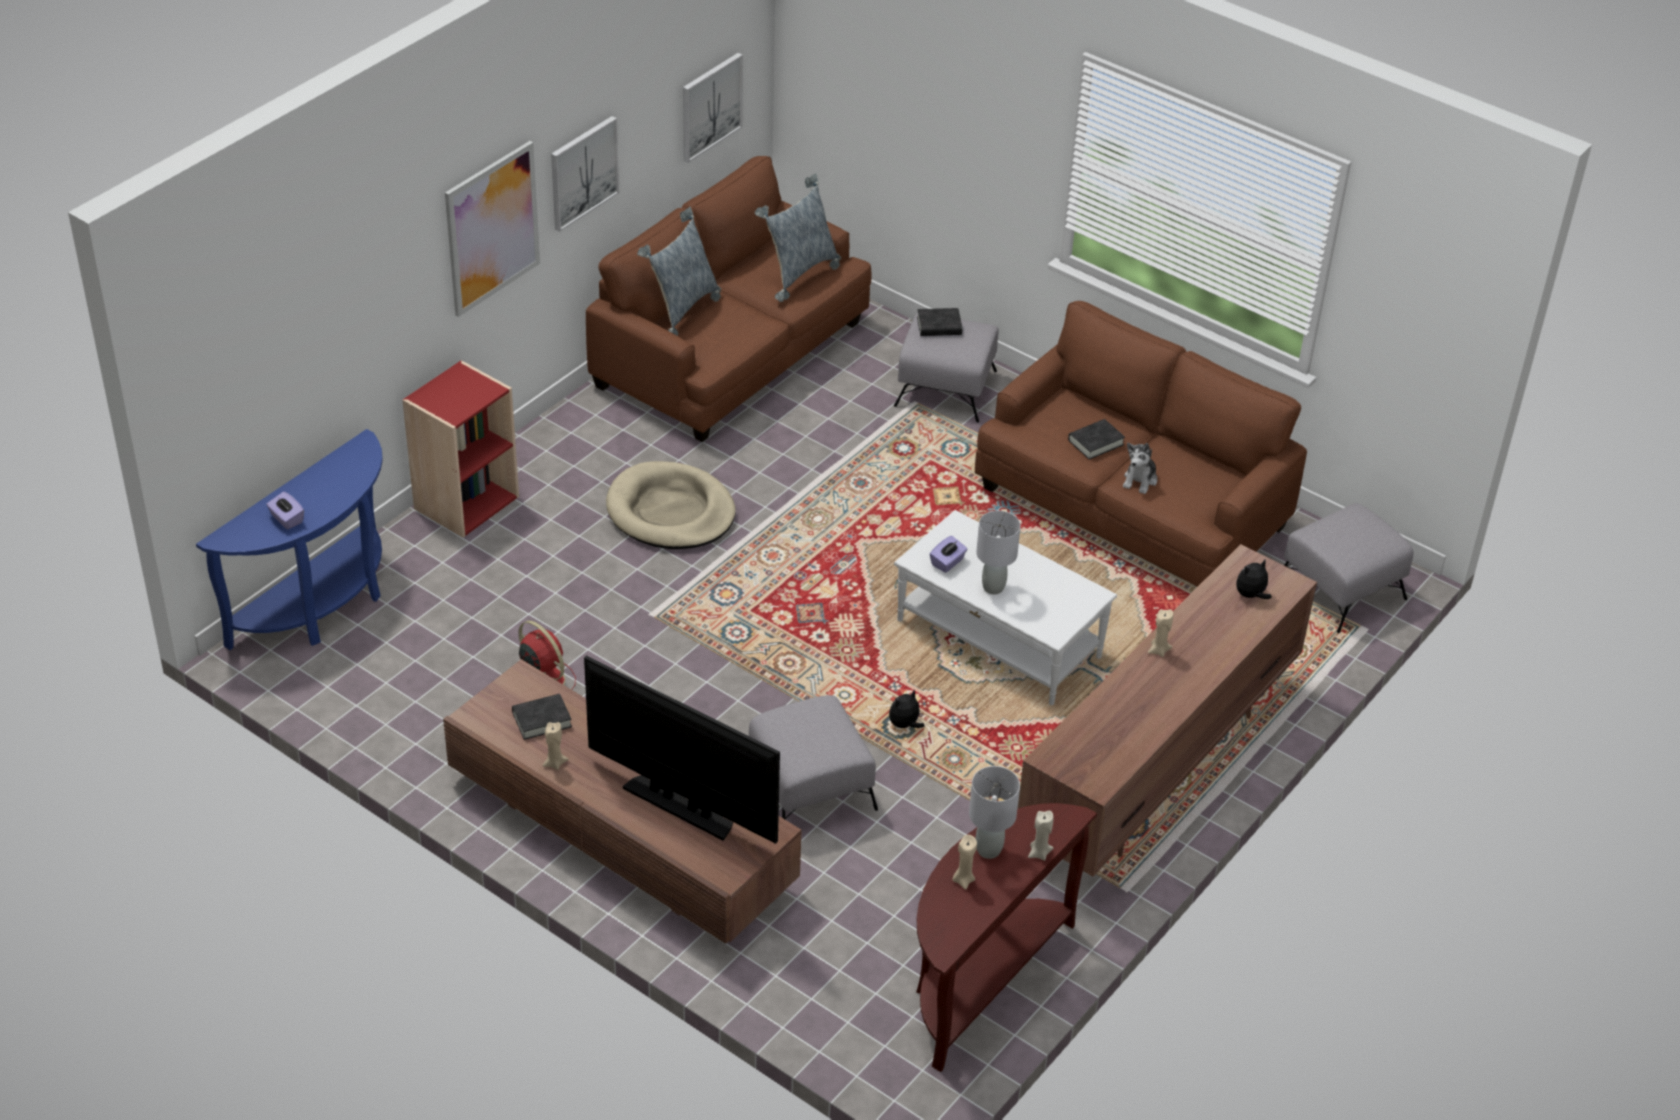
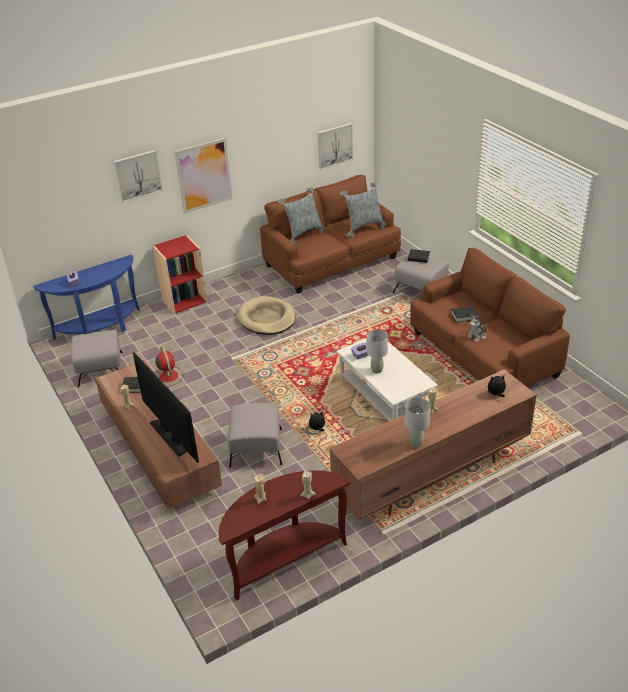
camera: 25 degrees right, 5 degrees down
picture [551,116,619,231] -> picture moved to [114,150,163,202]
grey table lamp [969,766,1020,859] -> grey table lamp moved to [405,397,431,448]
grey ottoman [1284,503,1414,633] -> grey ottoman moved to [71,330,123,388]

